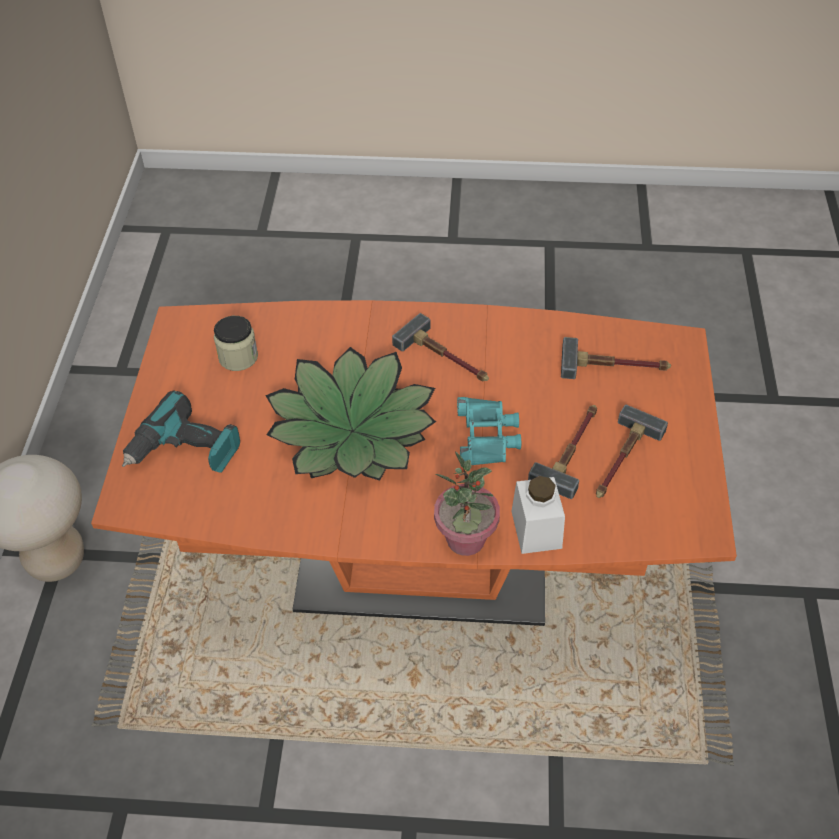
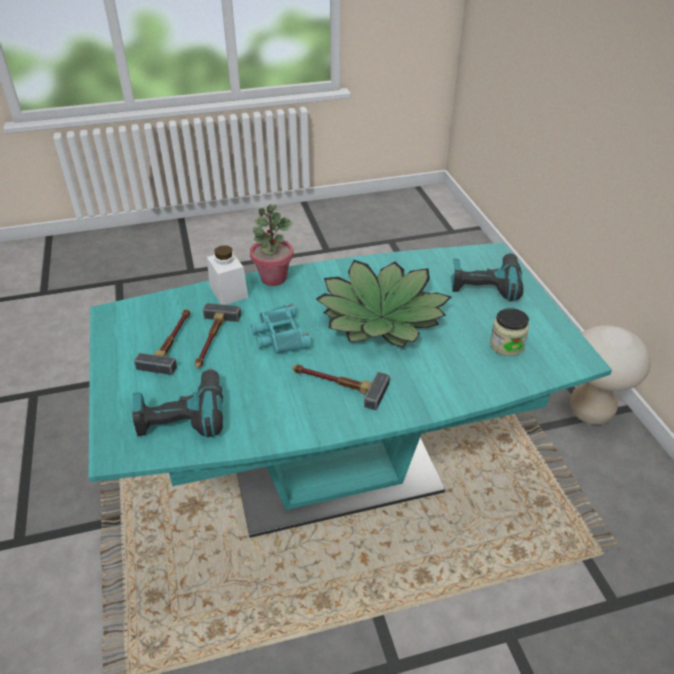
camera: 160 degrees right, 10 degrees down
orange dining table [91,300,737,626] -> turquoise dining table [89,243,612,538]
hammer [561,337,671,379] -> power drill [132,367,223,437]

